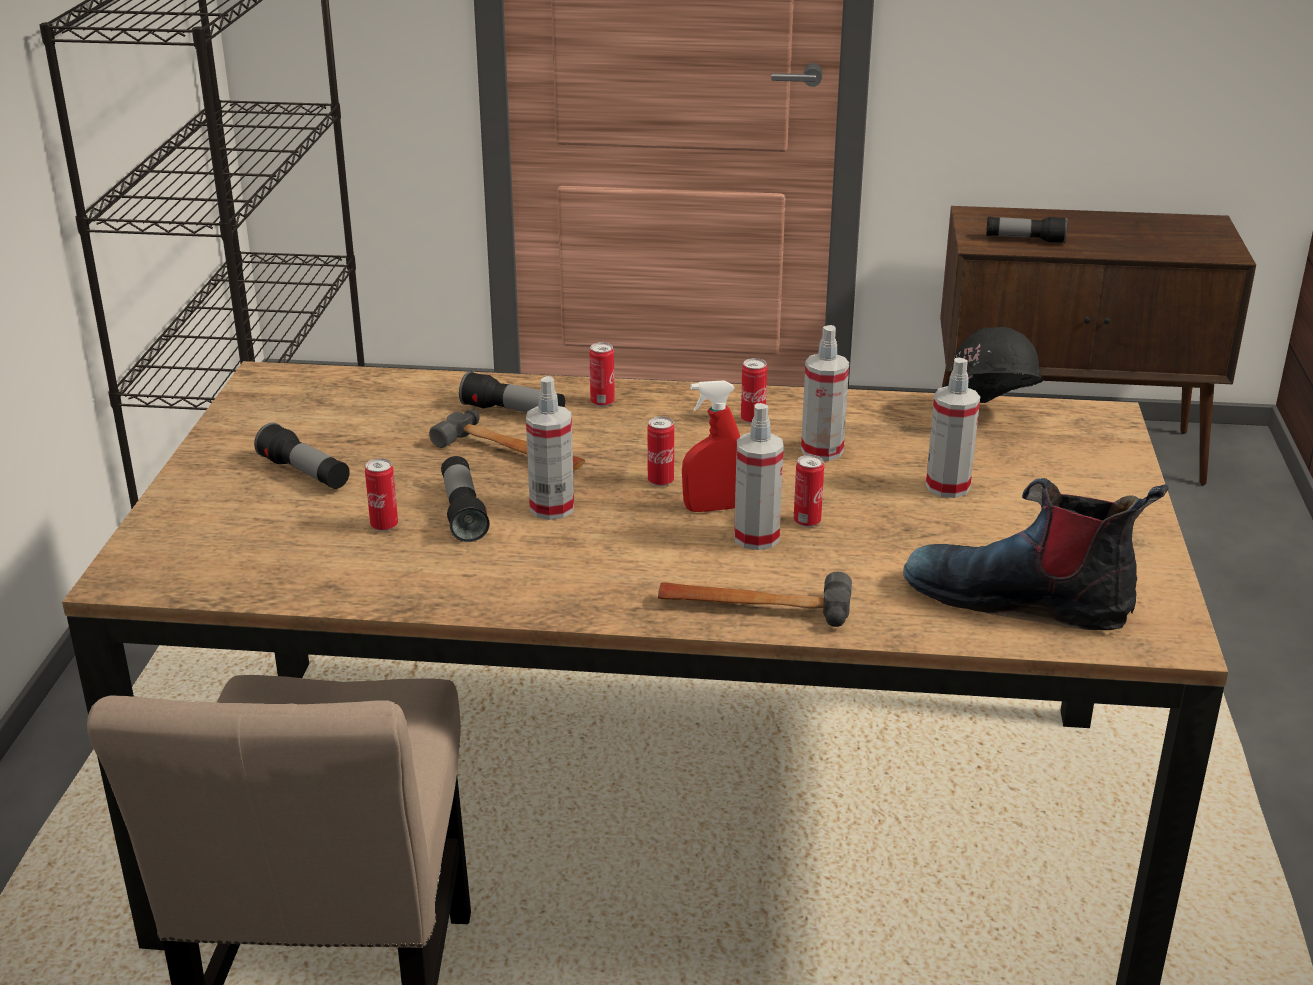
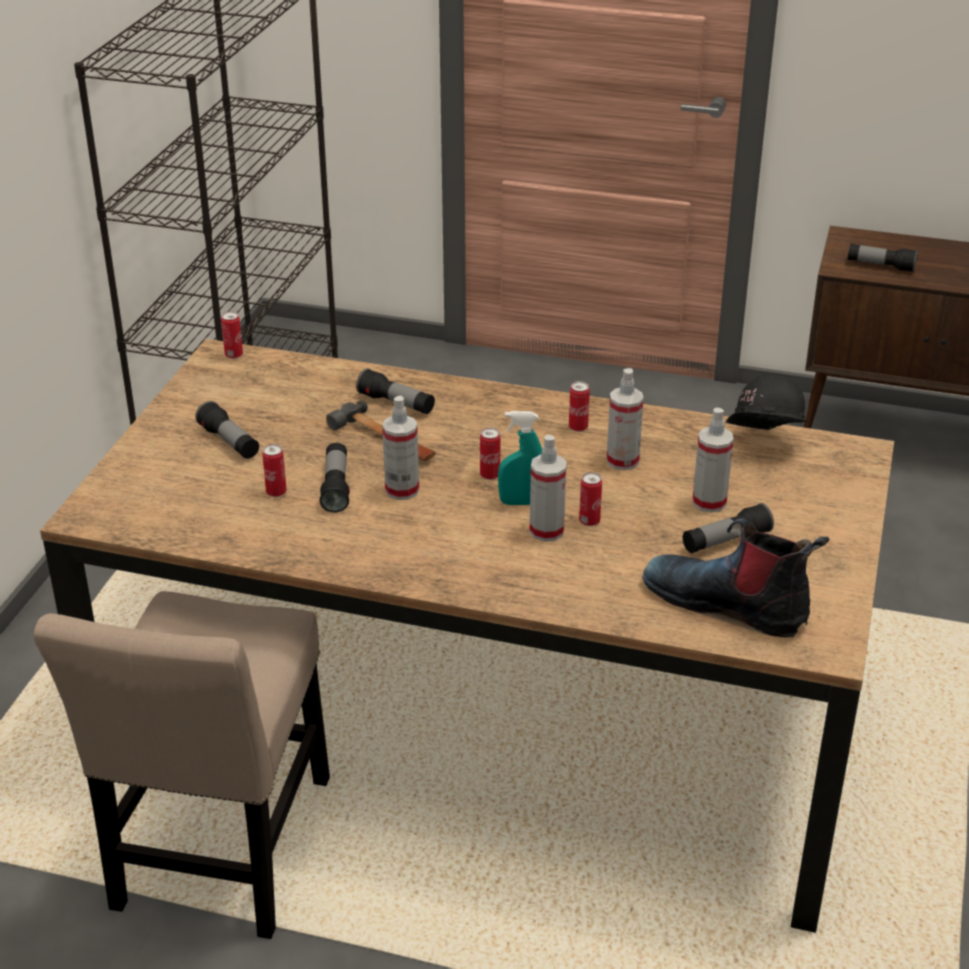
camera: 10 degrees right, 5 degrees up
can [589,342,615,407] -> can moved to [221,311,243,359]
hammer [658,572,852,627] -> none
red spray bottle [682,380,740,512] -> turquoise spray bottle [498,411,542,505]
none -> flashlight [683,503,774,553]

